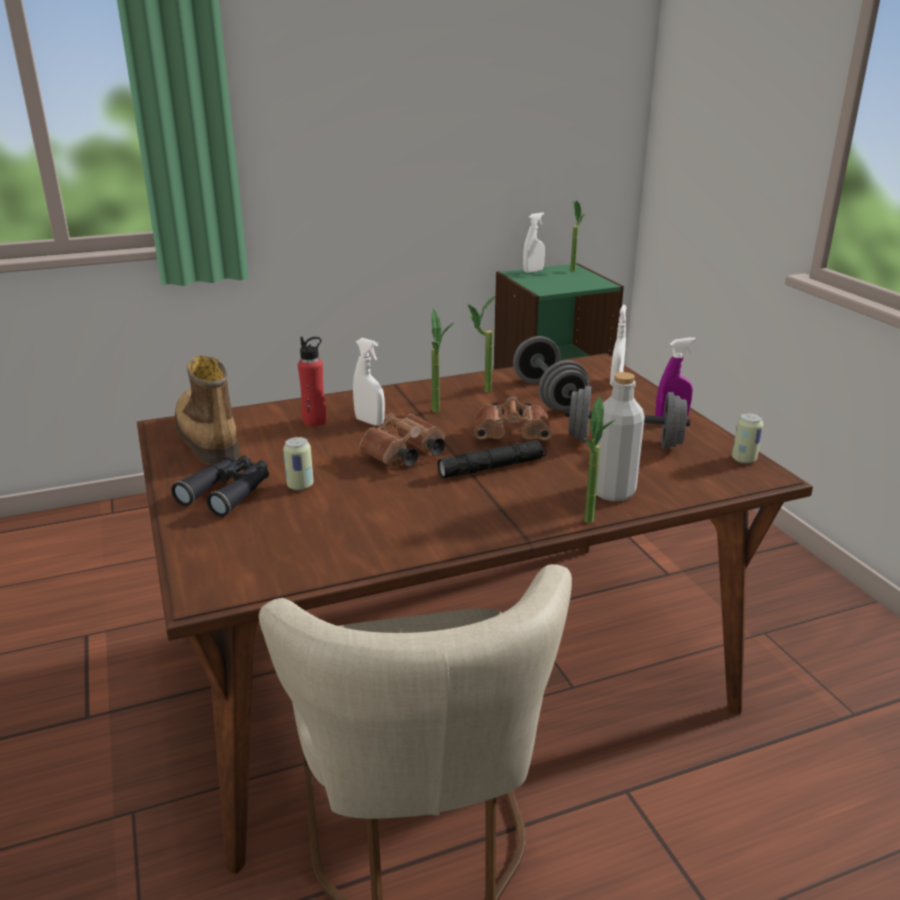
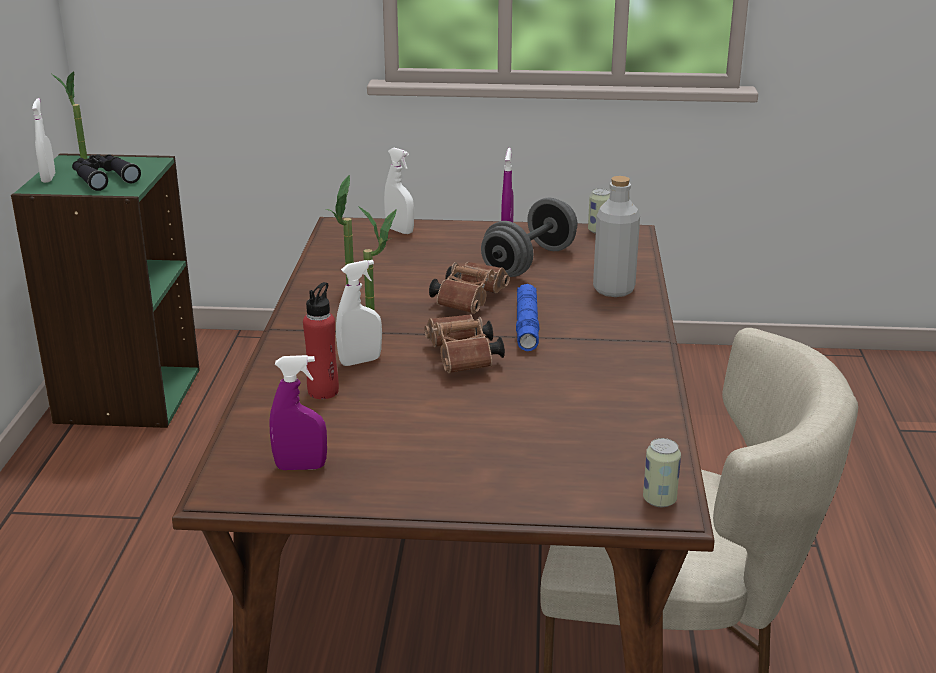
camera: 65 degrees left, 0 degrees up
black binoculars [171,455,269,517] -> black binoculars moved to [72,154,141,191]
boot [175,356,240,465] -> purple spray bottle [269,355,327,470]
can [283,437,314,490] -> can moved to [643,438,681,507]
black flashlight [437,440,547,479] -> blue flashlight [516,284,540,351]
grey dumbbell [513,336,589,411] -> none
potted plant [584,396,614,523] -> none

